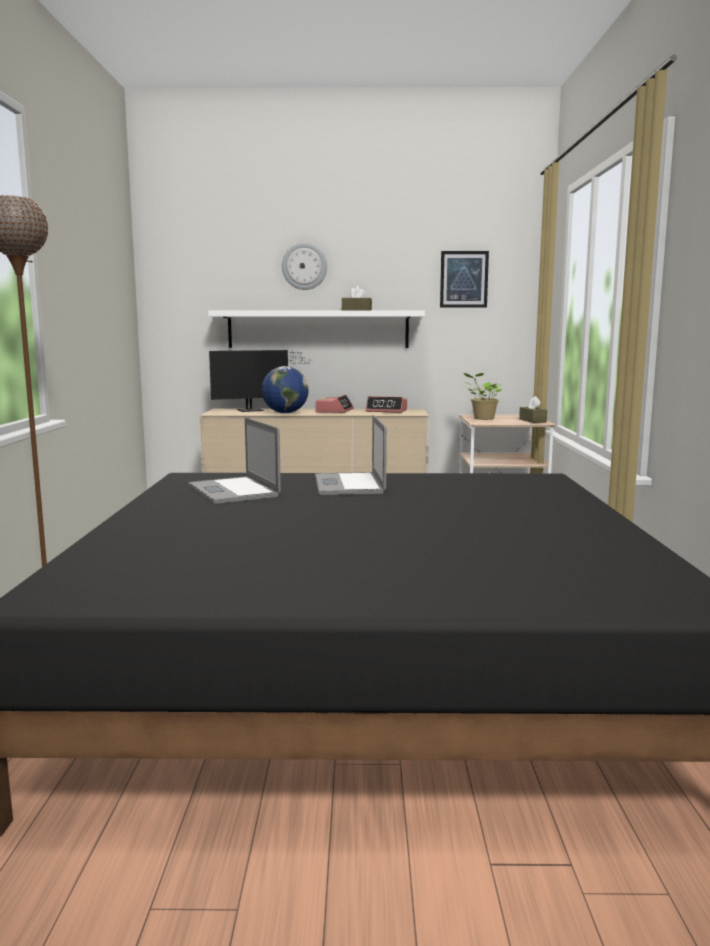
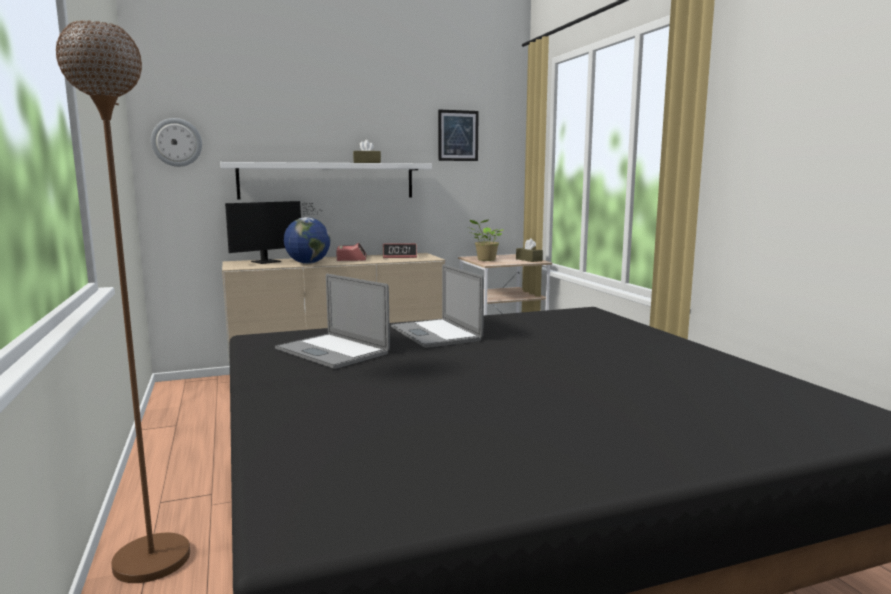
camera: 20 degrees left, 0 degrees up
wall clock [282,243,327,290] -> wall clock moved to [151,118,202,167]

